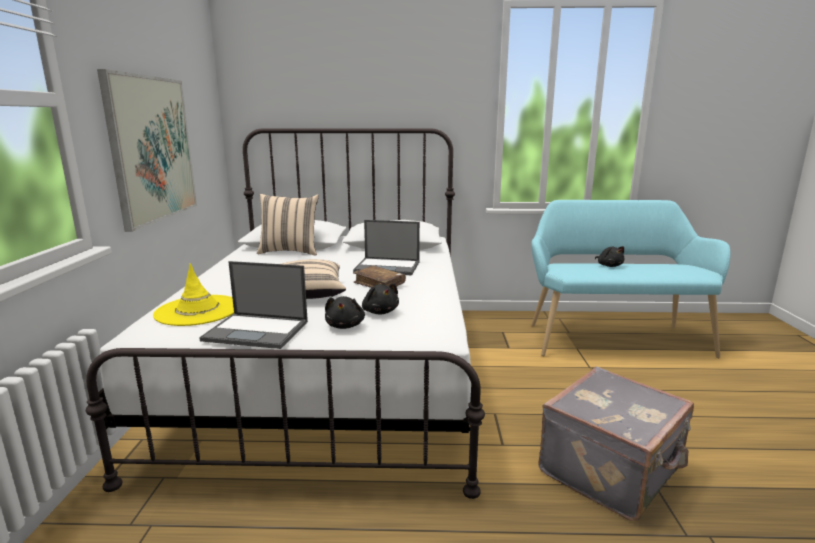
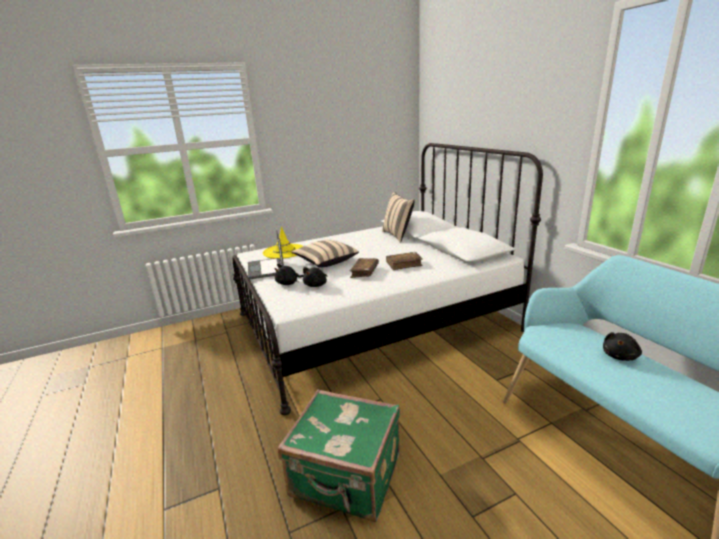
camera: 65 degrees right, 5 degrees up
picture [97,69,197,232] -> none
laptop [353,220,420,275] -> brown book [386,252,423,270]
grey suitcase [538,367,694,521] -> green suitcase [278,390,400,522]

